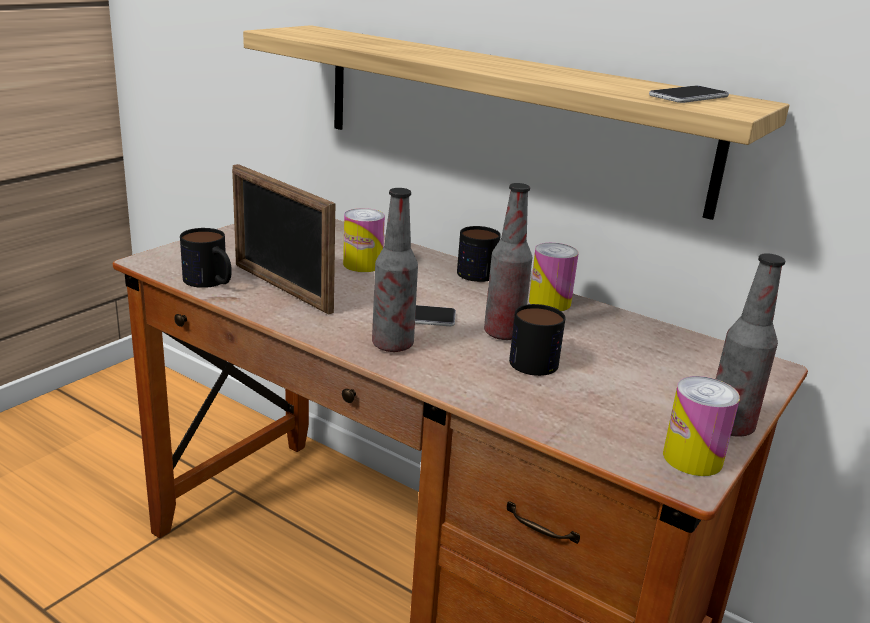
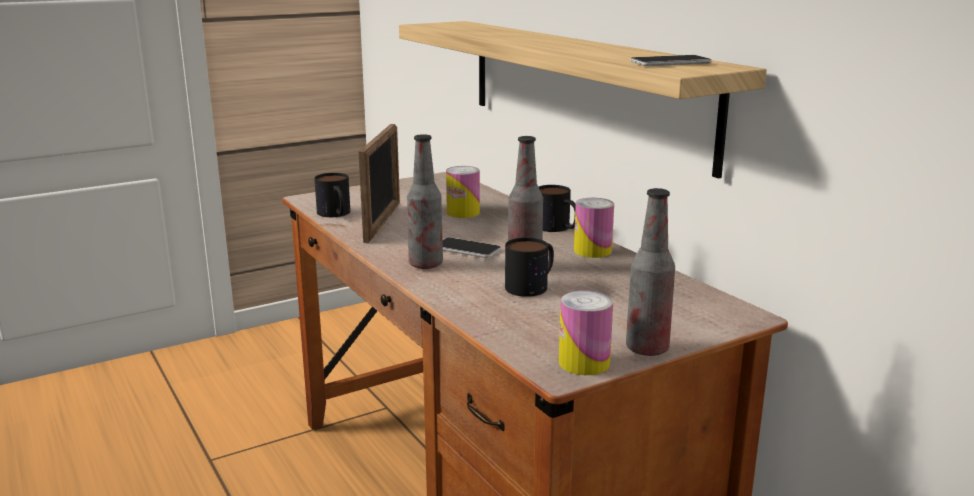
camera: 25 degrees right, 5 degrees down
picture frame [232,164,335,315] -> picture frame turned 150 degrees counterclockwise [359,124,400,243]

